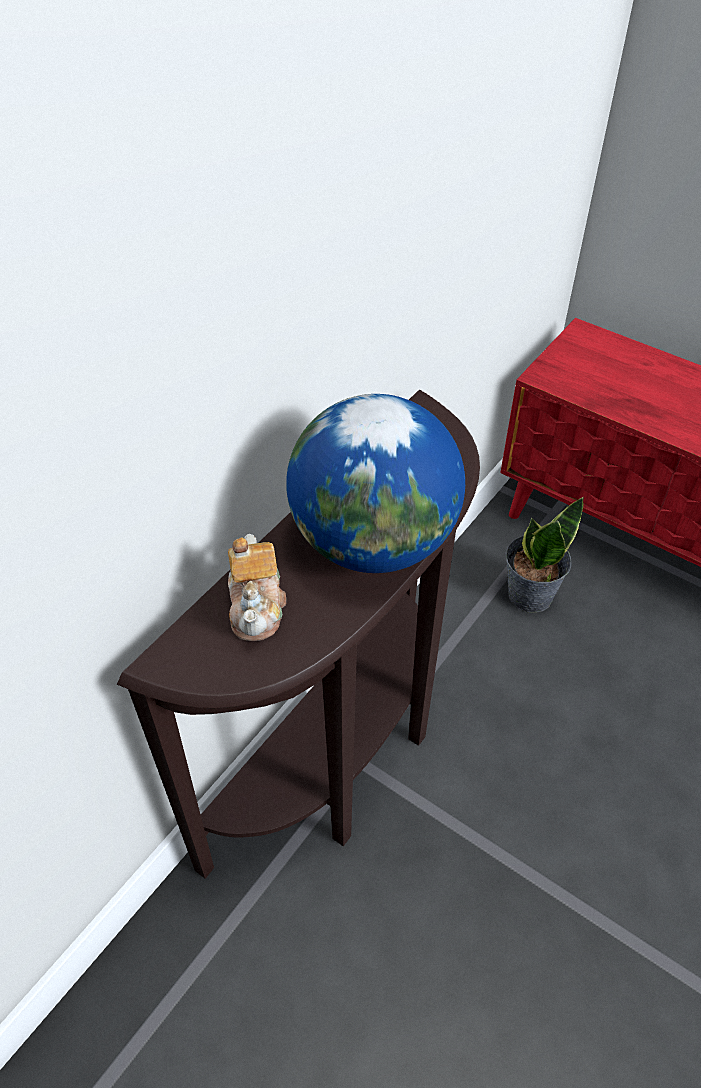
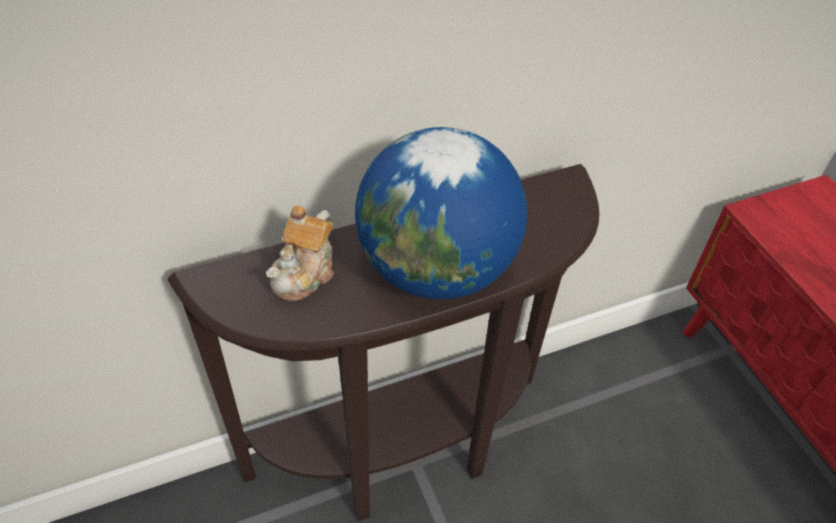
camera: 30 degrees right, 0 degrees up
potted plant [506,496,584,613] -> none

